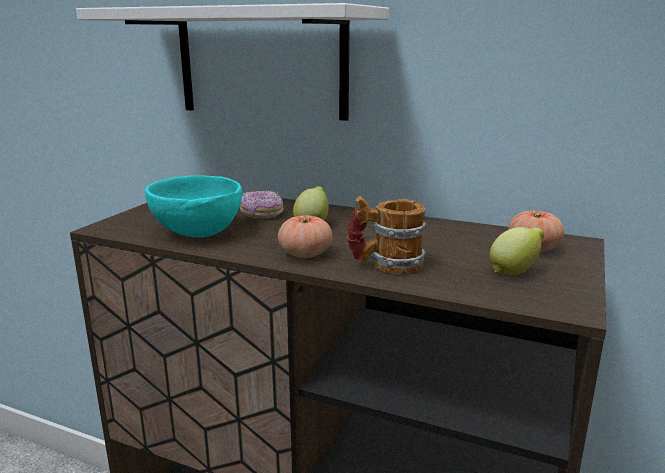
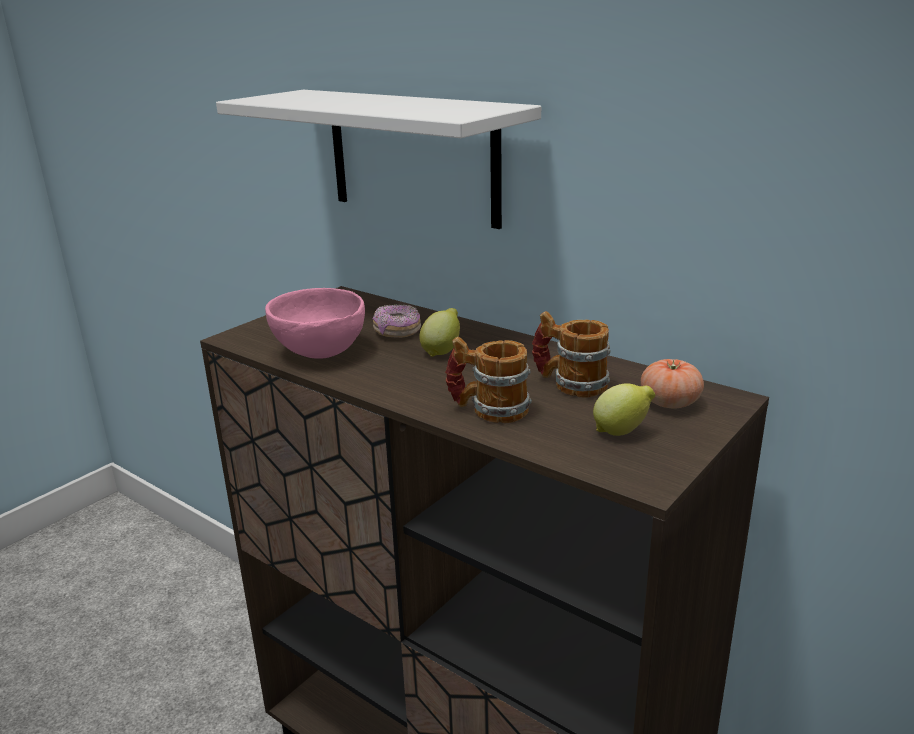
camera: 15 degrees right, 5 degrees up
turquoise bowl [145,175,242,238] -> pink bowl [265,288,365,359]
tomato [278,215,332,258] -> none
none -> mug [532,311,610,397]

